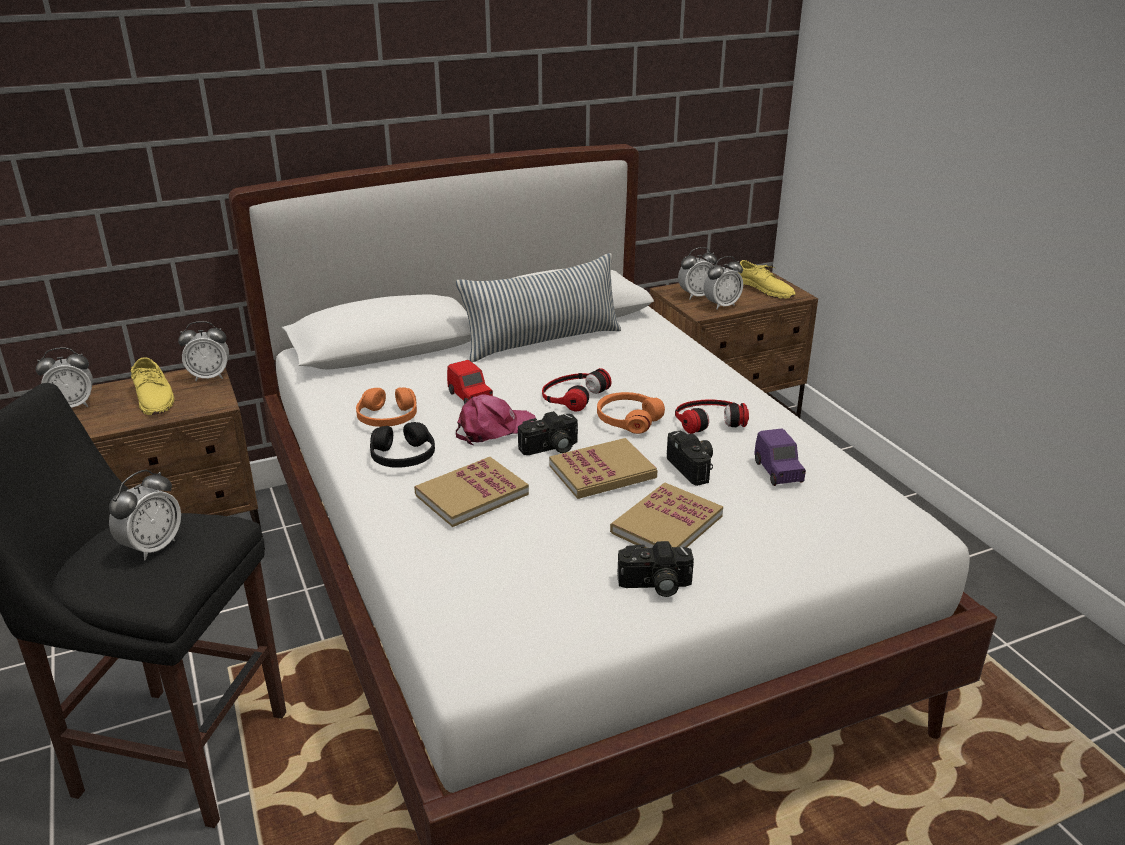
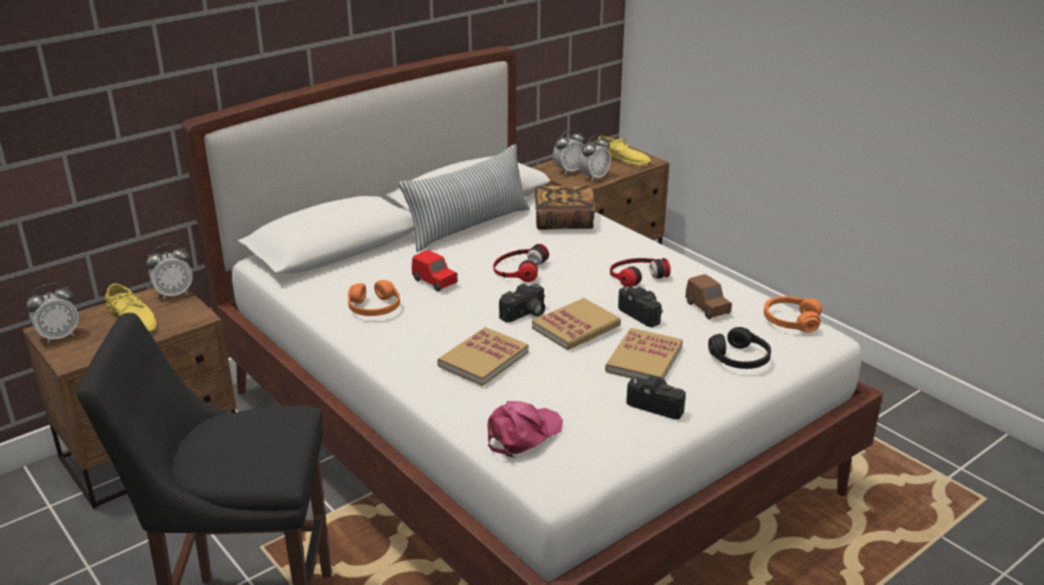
camera: 15 degrees left, 0 degrees up
alarm clock [109,470,181,560] -> none
black headphones [370,422,435,468] -> black headphones moved to [708,327,771,369]
pink cap [456,394,537,445] -> pink cap moved to [487,401,563,458]
orange headphones [597,392,665,434] -> orange headphones moved to [764,296,822,332]
camera [617,541,694,597] -> camera turned 135 degrees counterclockwise [626,375,686,419]
purple toy car [754,429,806,486] -> brown toy car [685,274,732,319]
none -> book [535,186,595,230]

